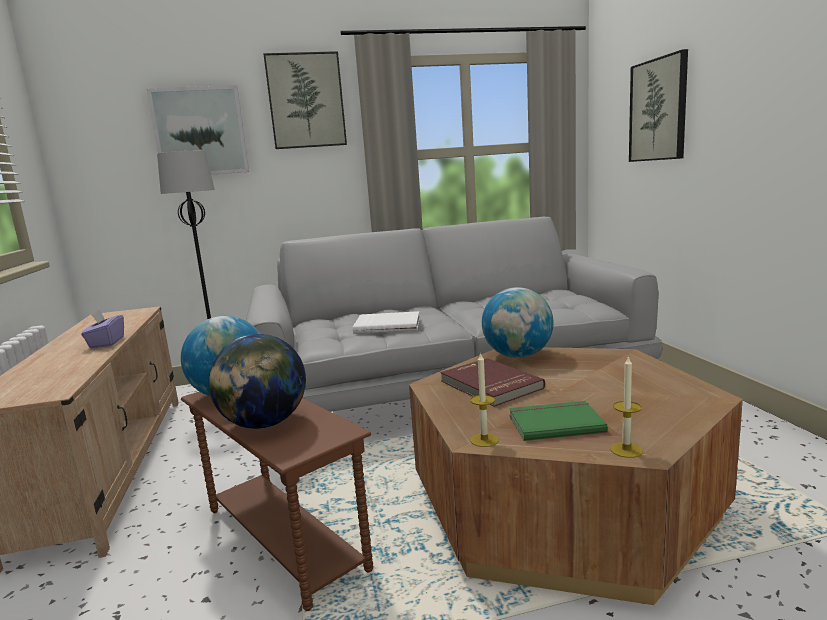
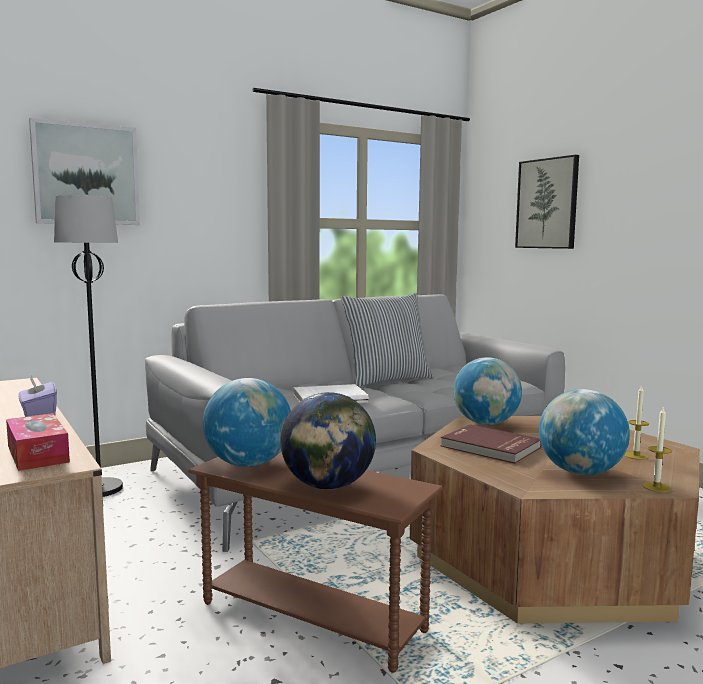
camera: 20 degrees left, 5 degrees down
picture [263,51,347,149] -> none
candle [470,352,499,447] -> candle moved to [624,385,649,460]
green book [509,401,608,441] -> globe [539,389,630,475]
none -> tissue box [6,413,70,471]
none -> pillow [341,293,434,387]

